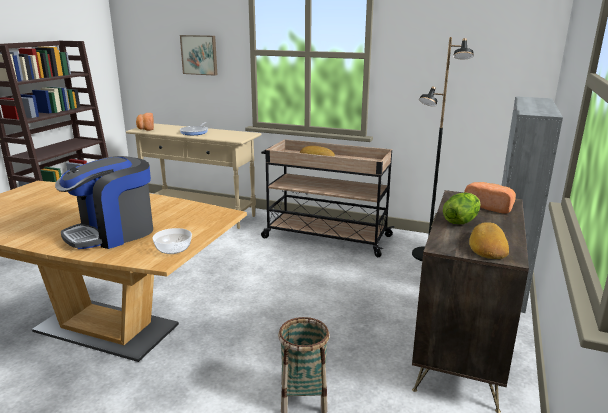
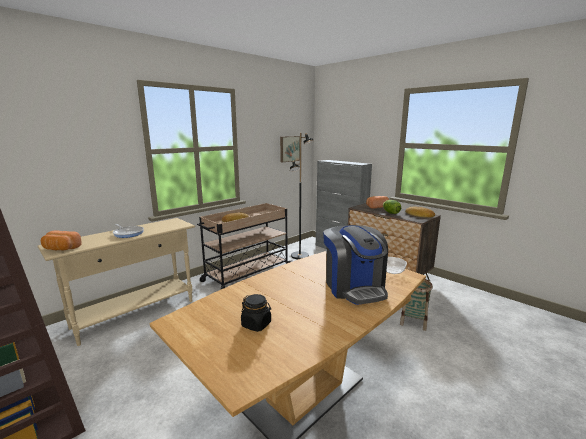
camera: 65 degrees left, 5 degrees down
picture [180,35,217,76] -> picture moved to [280,136,300,162]
none -> black jar [241,294,271,332]

